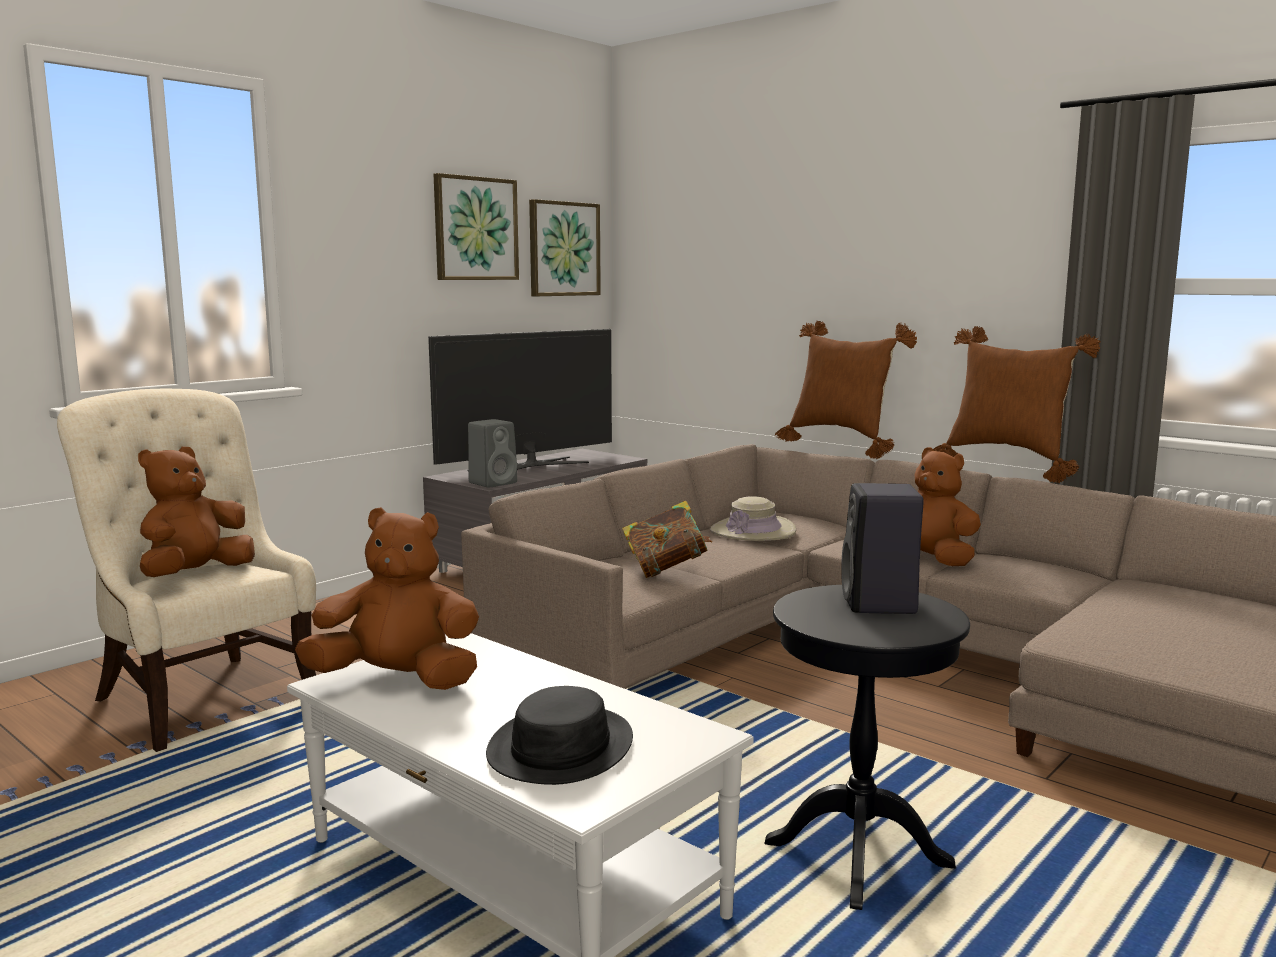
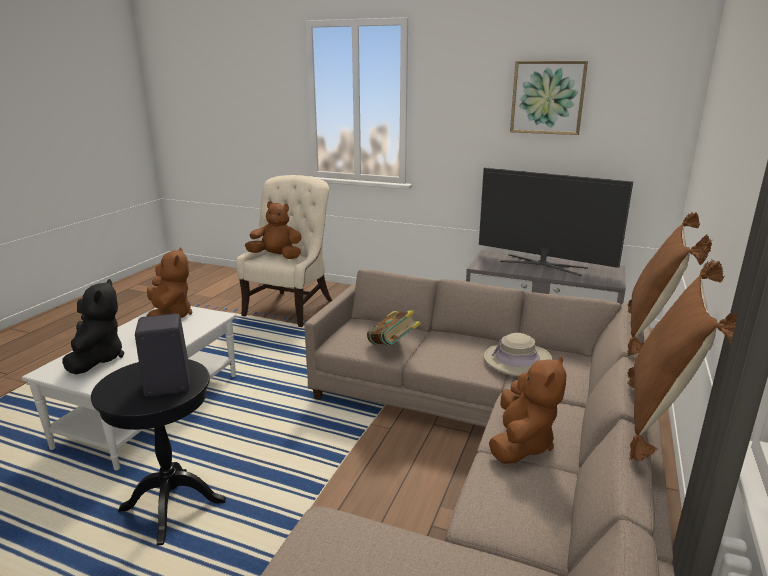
camera: 70 degrees right, 10 degrees up
grey speaker [468,419,517,488] -> none
black hat [486,686,633,785] -> black plush toy [62,279,124,374]
picture [529,199,601,296] -> none

